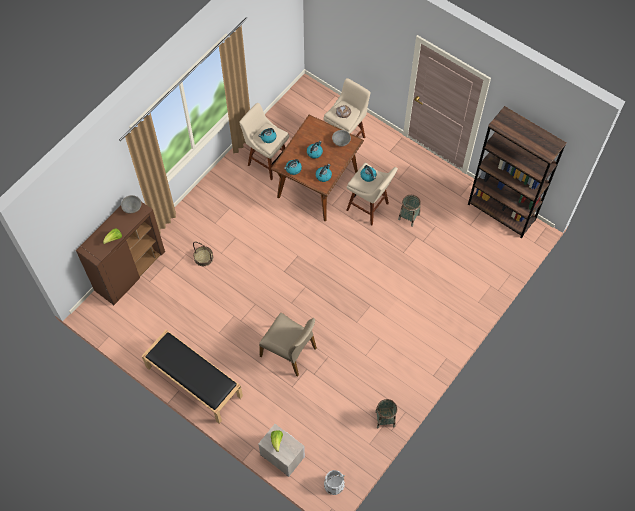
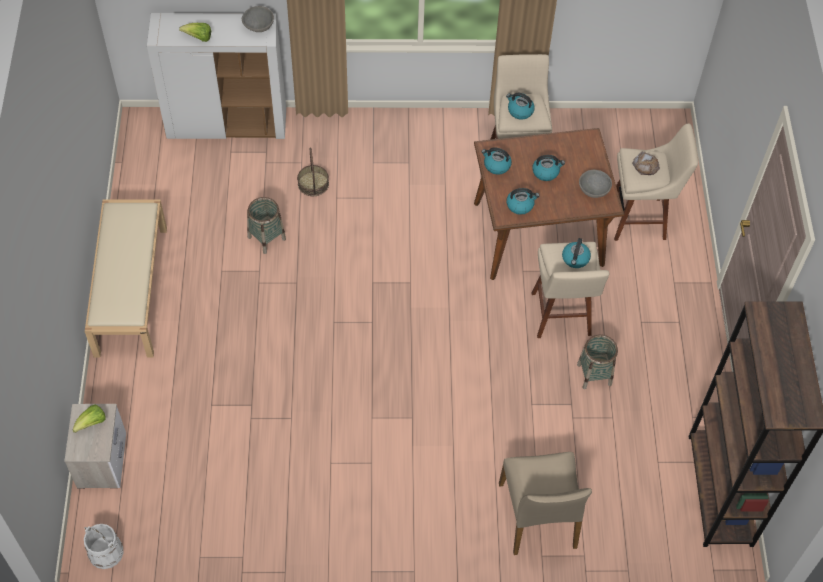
camera: 50 degrees right, 5 degrees down
brown cabinet [76,202,165,305] -> white cabinet [147,13,286,139]
black bench [142,330,243,424] -> beige bench [85,199,167,357]
beige chair [259,313,317,377] -> beige chair moved to [499,452,592,555]
basket [375,399,397,428] -> basket moved to [247,197,286,254]

